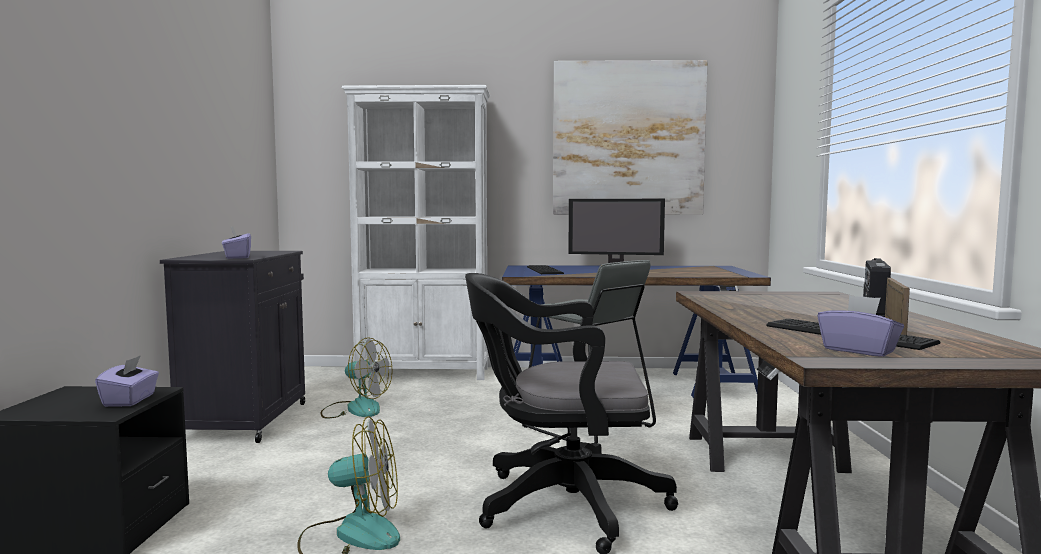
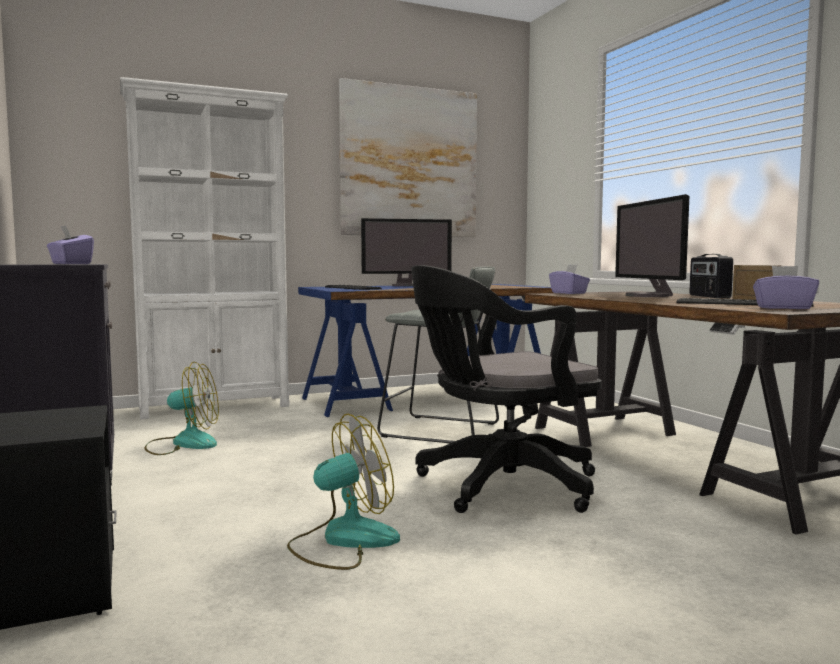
camera: 25 degrees left, 0 degrees up
purple tissue box [95,355,159,407] -> purple tissue box moved to [549,264,590,294]
none -> monitor [615,194,689,297]

